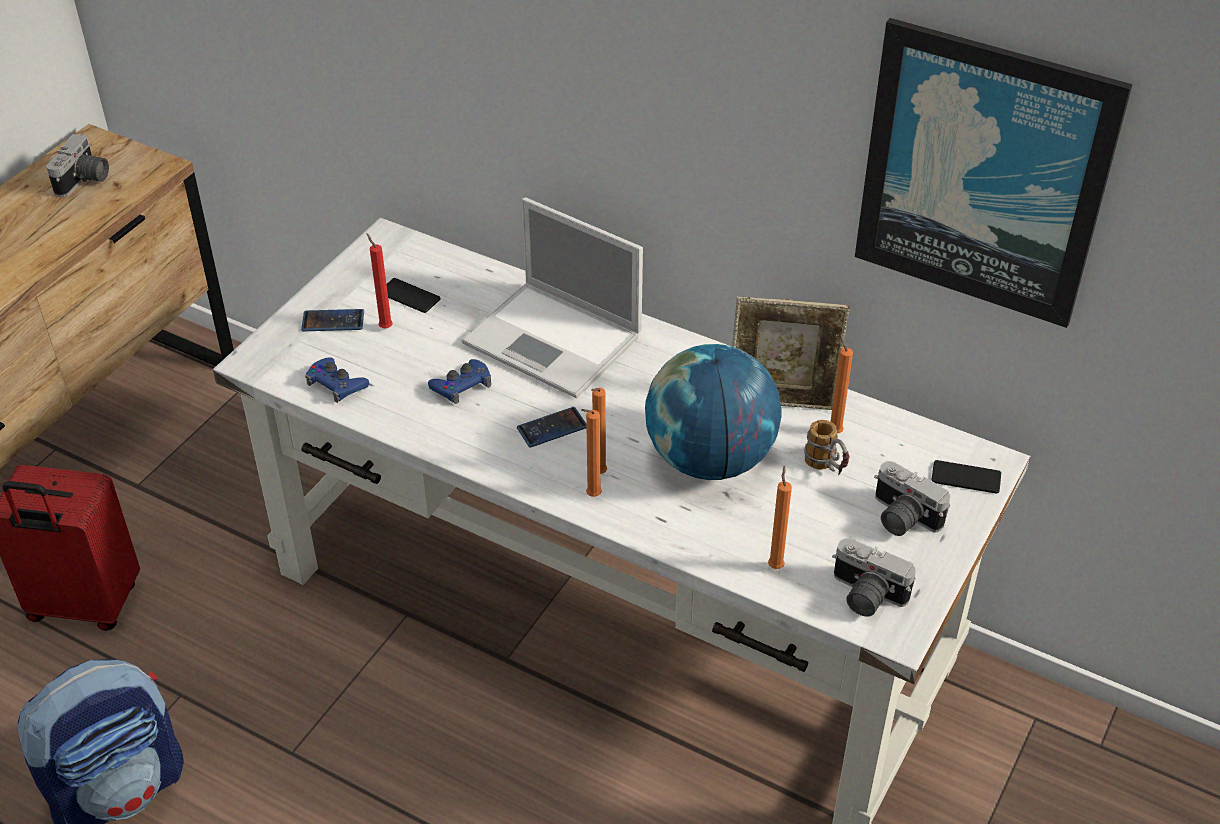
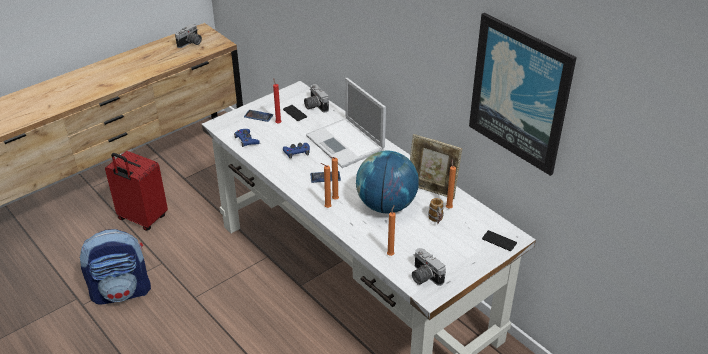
camera: 20 degrees right, 5 degrees down
camera [874,461,950,536] -> camera moved to [304,84,329,113]

